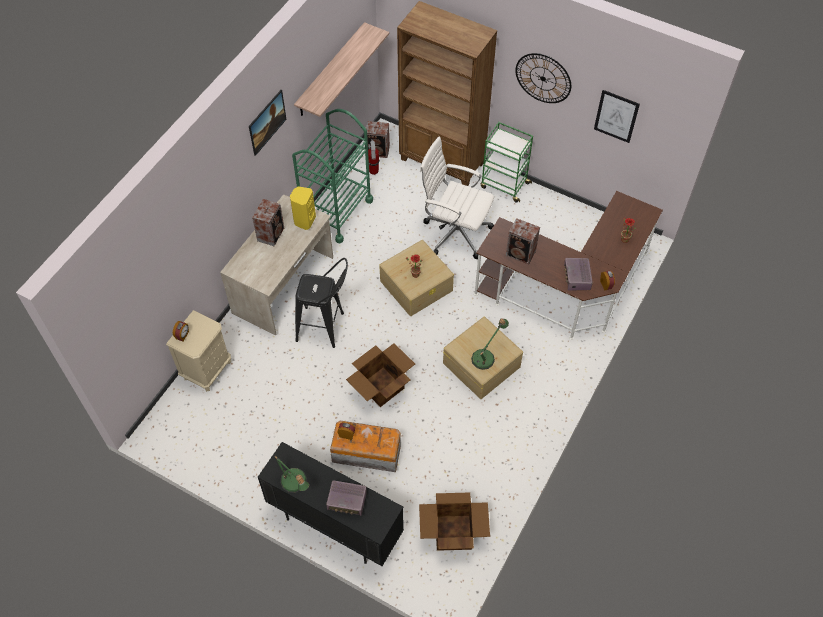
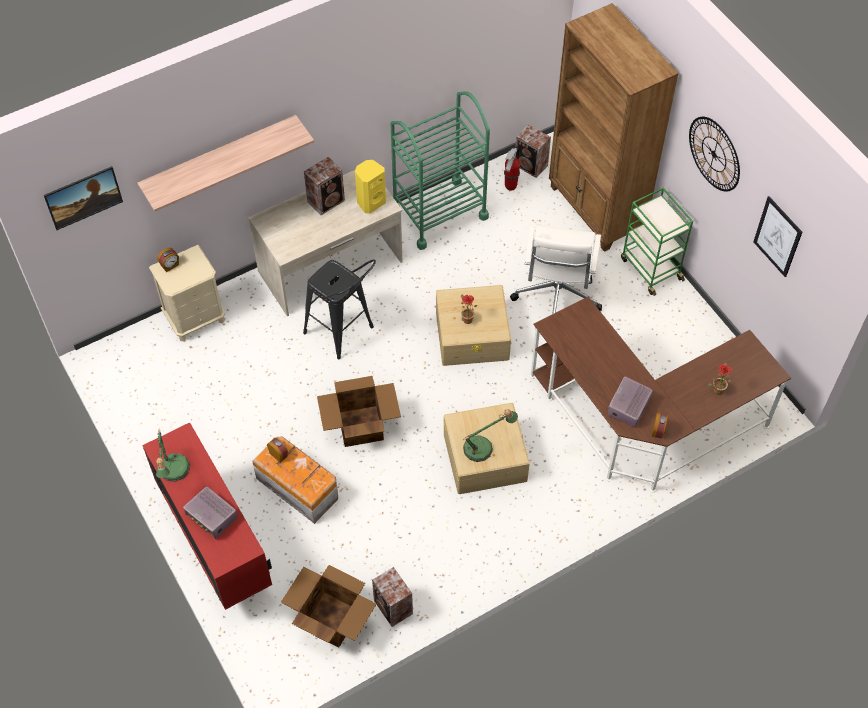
camera: 30 degrees right, 0 degrees up
picture [249,90,287,156] -> picture moved to [44,166,123,230]
black cabinet [258,442,404,566] -> red cabinet [142,422,272,610]
shelf [294,22,389,117] -> shelf moved to [138,115,314,212]
white office chair [420,137,494,259] -> white office chair turned 135 degrees counterclockwise [510,225,602,314]
speaker [506,218,540,265] -> speaker moved to [372,567,413,627]

